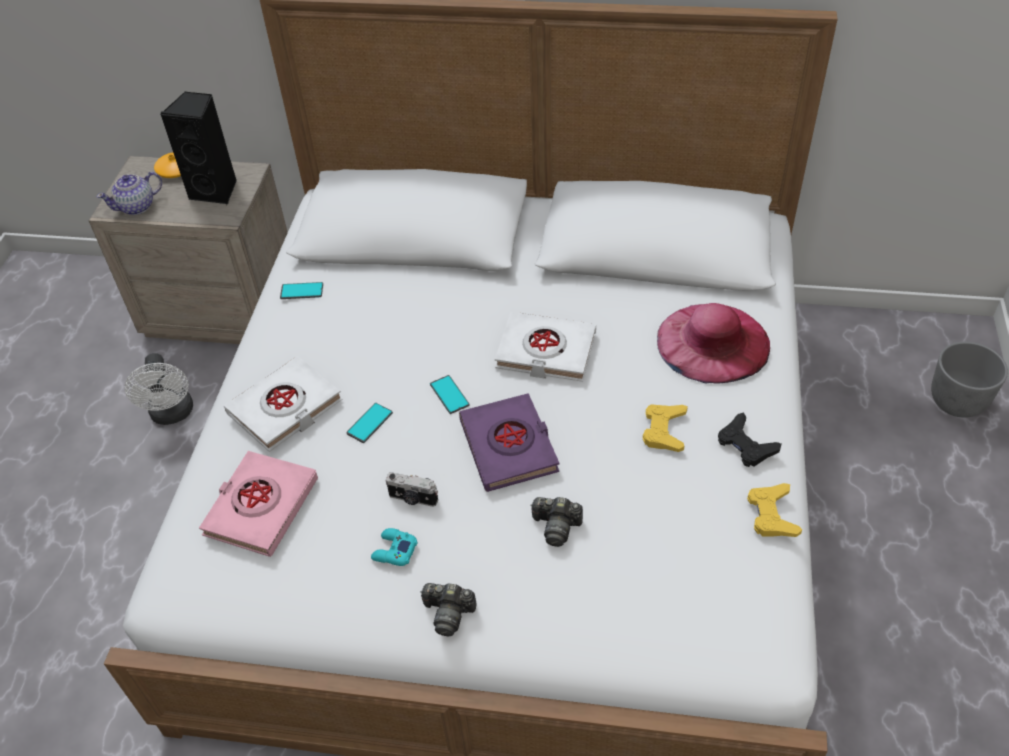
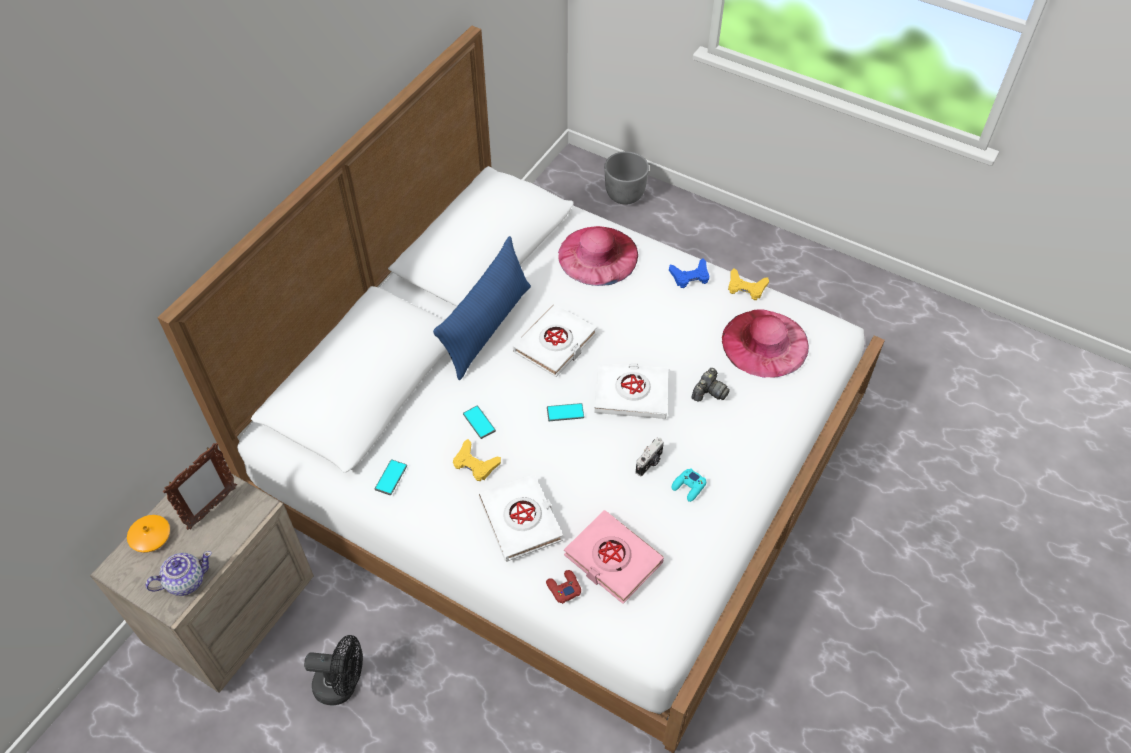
camera: 70 degrees left, 5 degrees up
teapot [97,172,162,215] -> teapot turned 105 degrees counterclockwise [145,551,212,596]
white fan [125,353,193,425] -> black fan [304,635,363,705]
black speaker [160,91,237,205] -> picture frame [163,443,237,530]
phone [346,403,393,443] -> phone moved to [463,406,496,439]
camera [420,583,477,637] -> none
purple book [459,393,559,492] -> white book [594,363,669,419]
yellow game controller [643,405,688,452] -> yellow game controller moved to [453,439,501,481]
black game controller [718,412,782,467] -> blue game controller [669,259,709,288]
none -> blue pillow [433,236,531,380]
none -> red game controller [546,570,581,604]
none -> pink hat [722,310,809,378]

